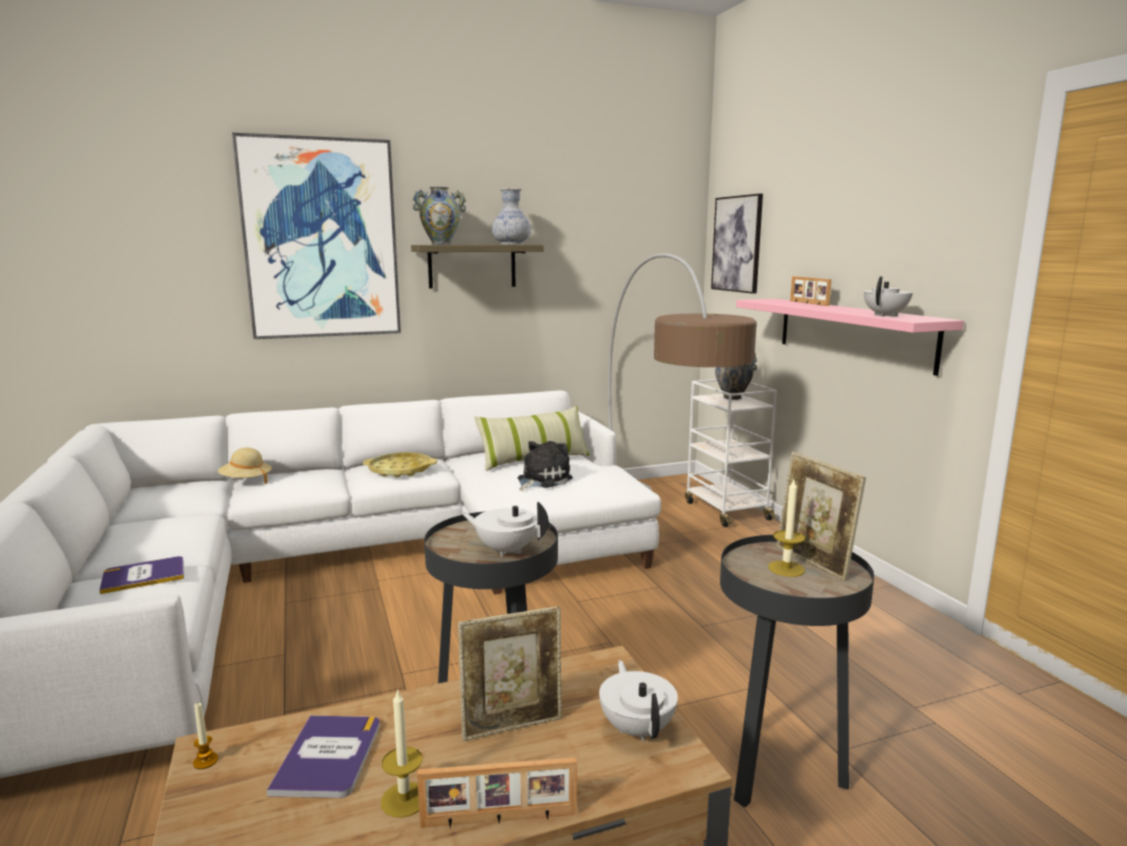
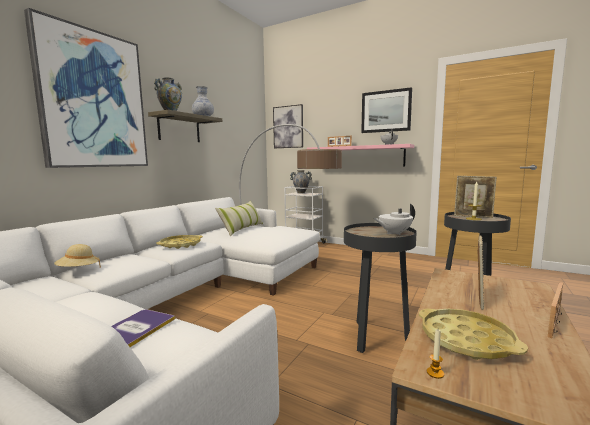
camera: 40 degrees left, 5 degrees down
book [267,715,380,798] -> yellow tray [419,309,528,360]
candle [381,689,423,818] -> none
plush toy [518,441,573,491] -> none
white teapot [599,660,678,741] -> none
none -> picture [361,87,412,133]

